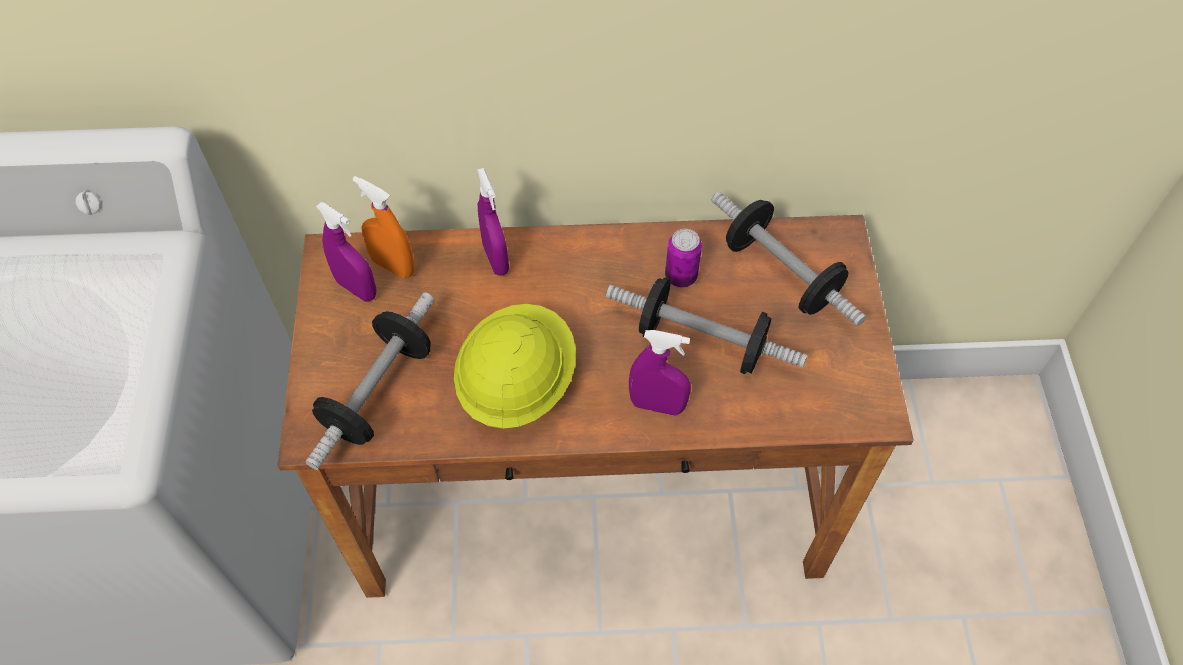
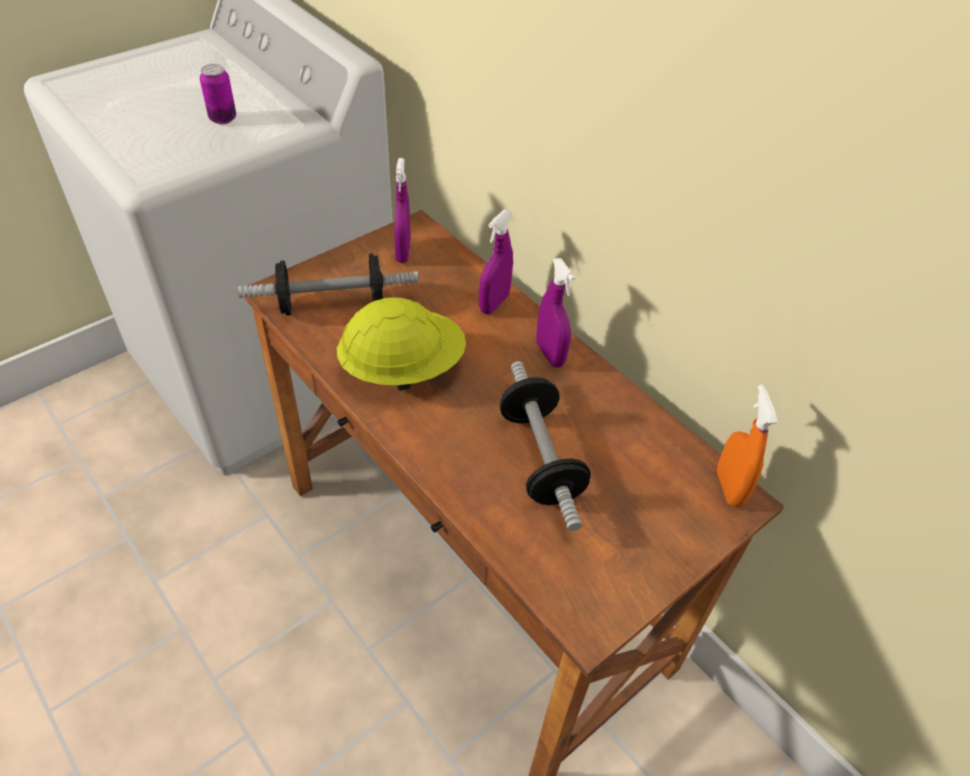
camera: 50 degrees right, 10 degrees down
orange spray bottle [352,176,415,278] -> orange spray bottle moved to [717,385,778,508]
purple spray bottle [629,330,691,416] -> purple spray bottle moved to [536,258,575,367]
can [665,229,702,287] -> can moved to [200,64,236,124]
dumbbell [711,192,866,326] -> none

